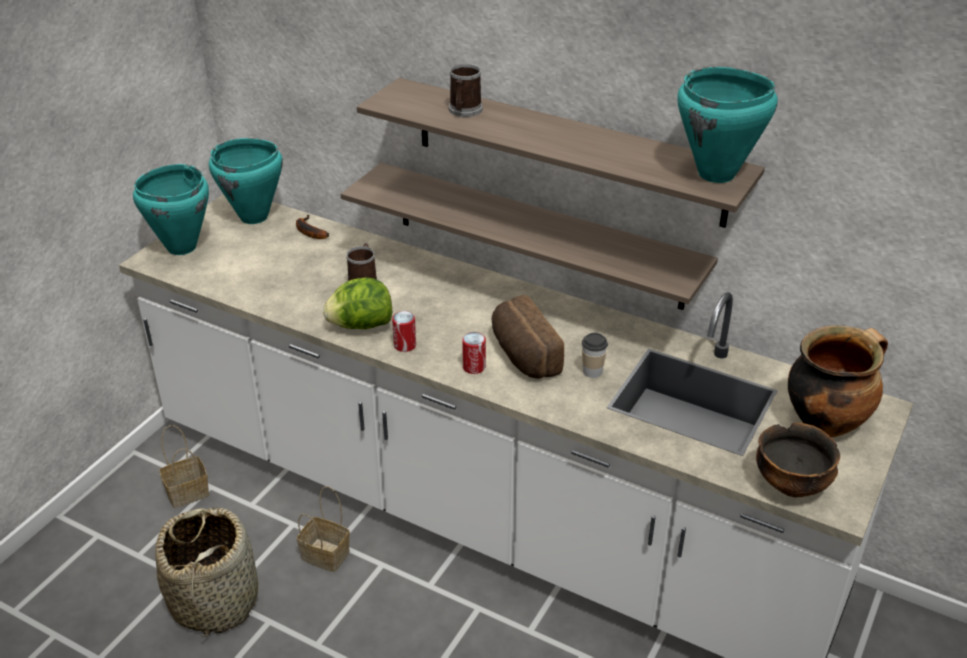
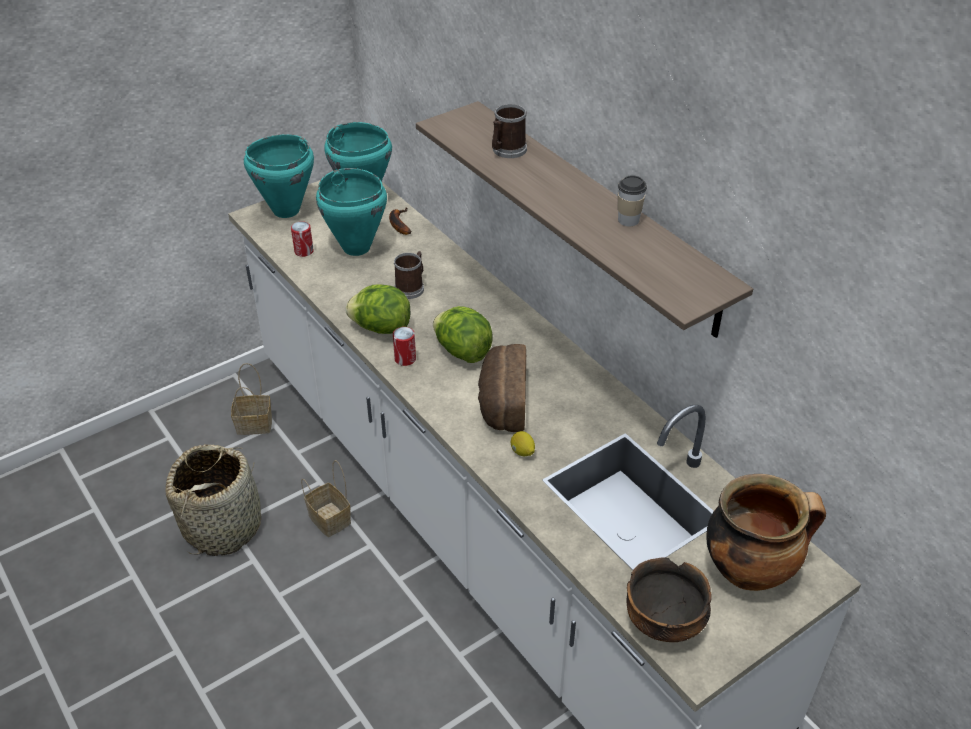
camera: 25 degrees right, 5 degrees up
shelf [341,163,718,310] -> none
can [462,332,486,374] -> can moved to [291,221,314,257]
cup [582,333,608,378] -> cup moved to [618,175,647,226]
turquoise cooking pot [677,67,778,183] -> turquoise cooking pot moved to [316,168,387,256]
none -> lettuce [433,306,493,363]
none -> lemon [511,431,535,456]

